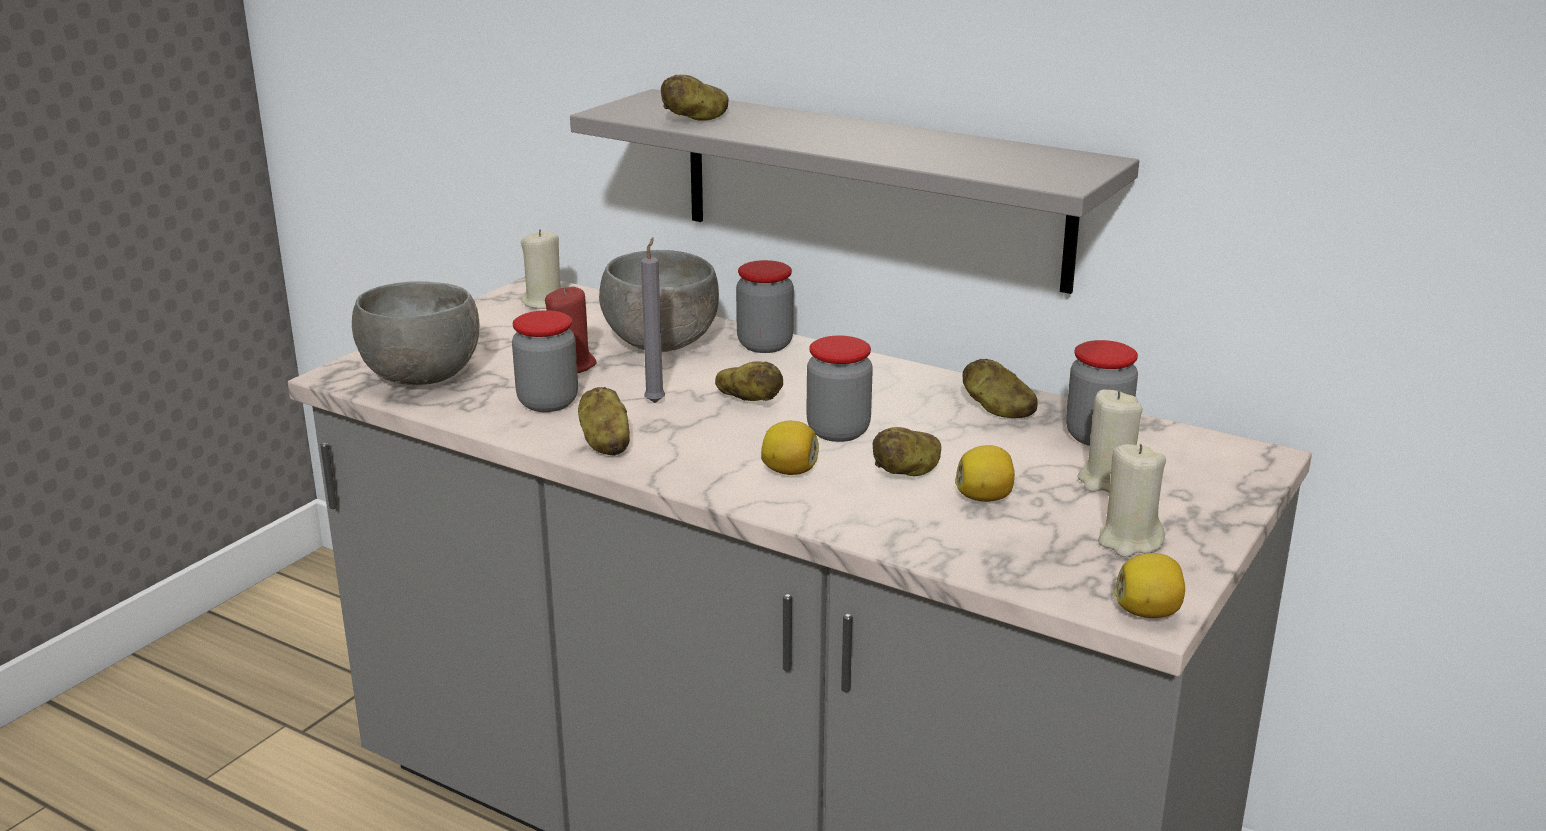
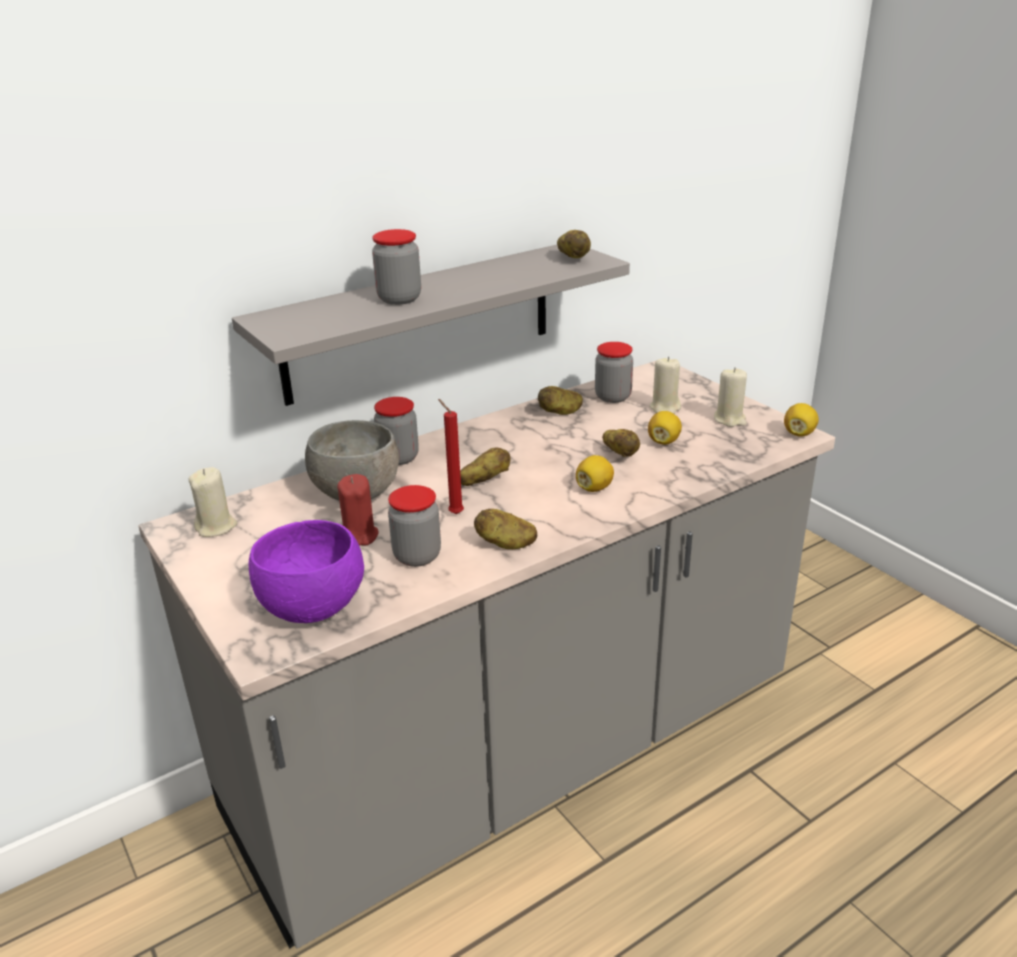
camera: 65 degrees left, 5 degrees up
grey bowl [352,281,479,385] -> purple bowl [248,520,364,623]
grey candle [641,238,665,403] -> red candle [438,399,464,514]
potato [661,75,729,121] -> potato moved to [557,230,591,258]
jar [806,336,873,442] -> jar moved to [372,229,421,305]

